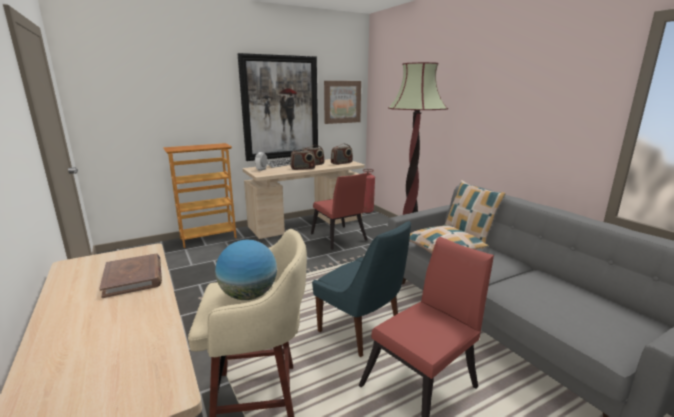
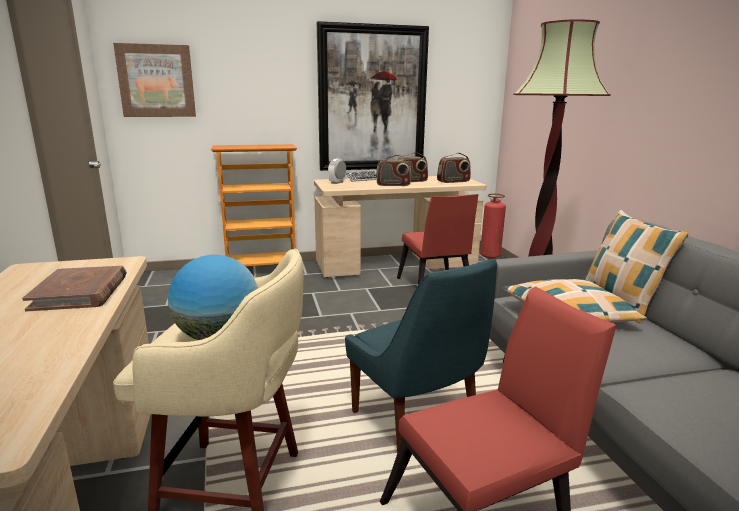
camera: 15 degrees right, 0 degrees up
picture [324,81,361,124] -> picture moved to [113,43,196,117]

